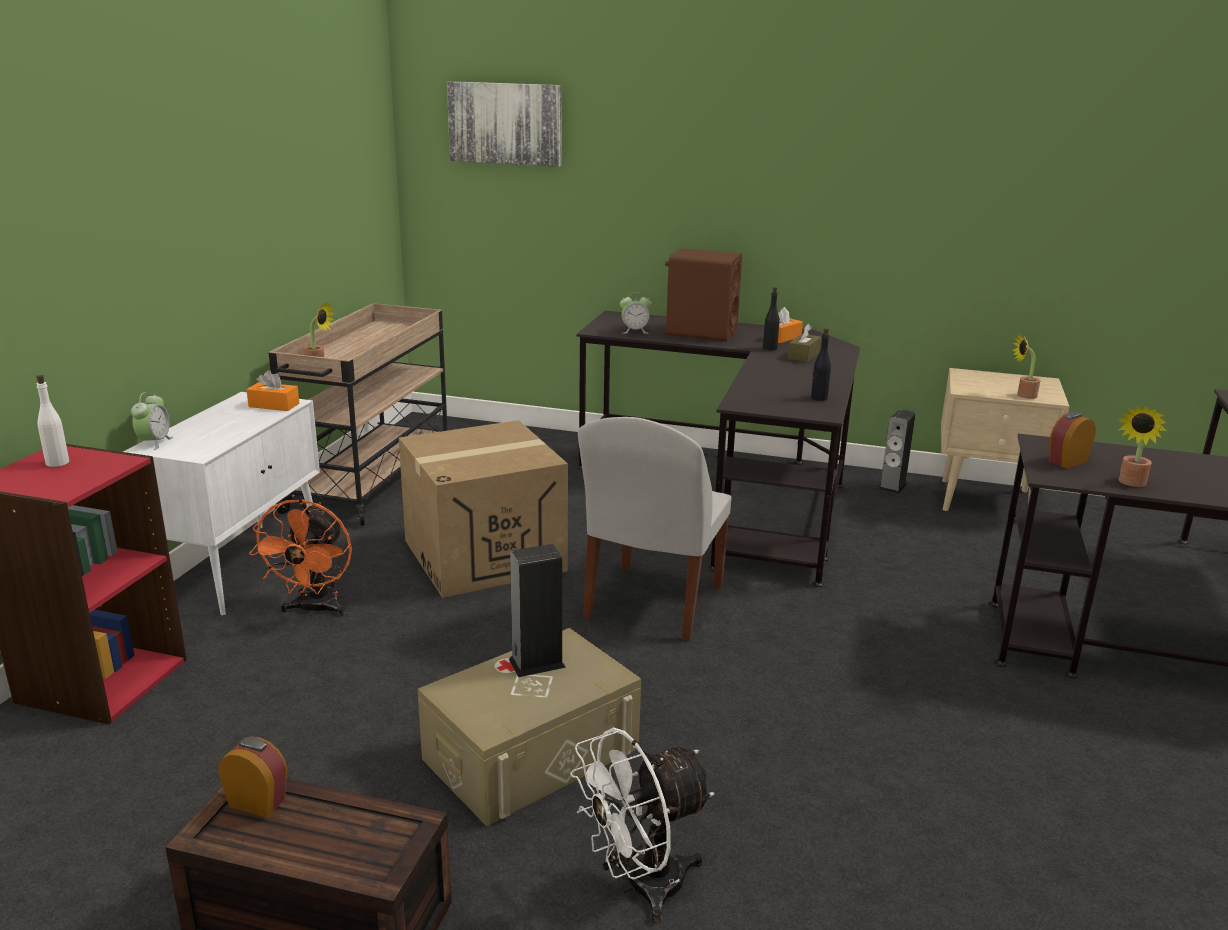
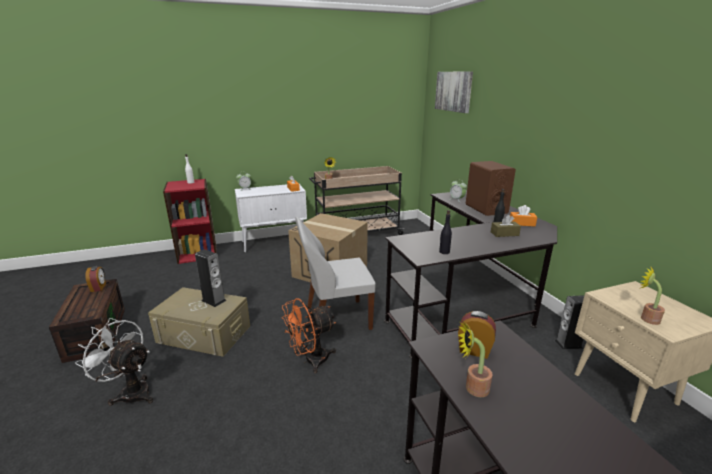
camera: 55 degrees right, 0 degrees up
orange fan [249,499,352,616] -> orange fan moved to [282,298,336,373]

